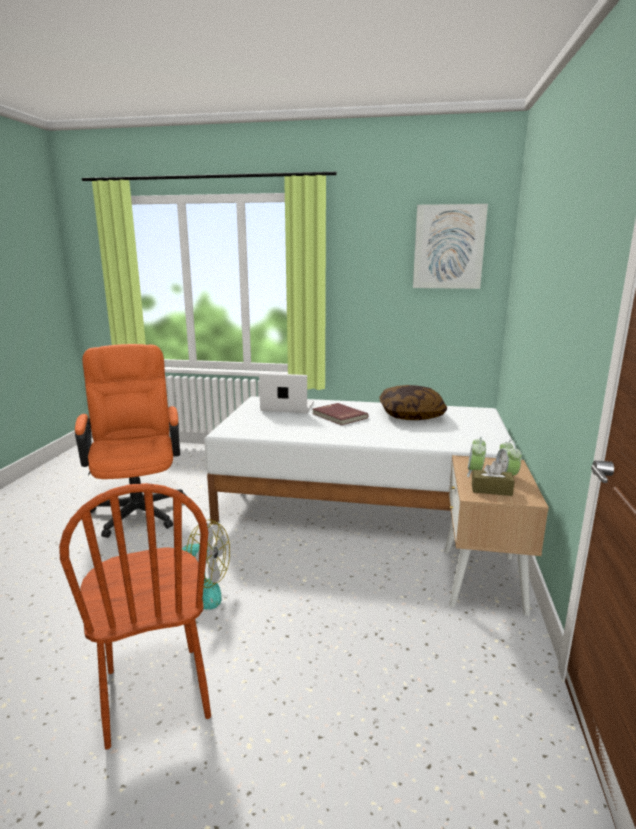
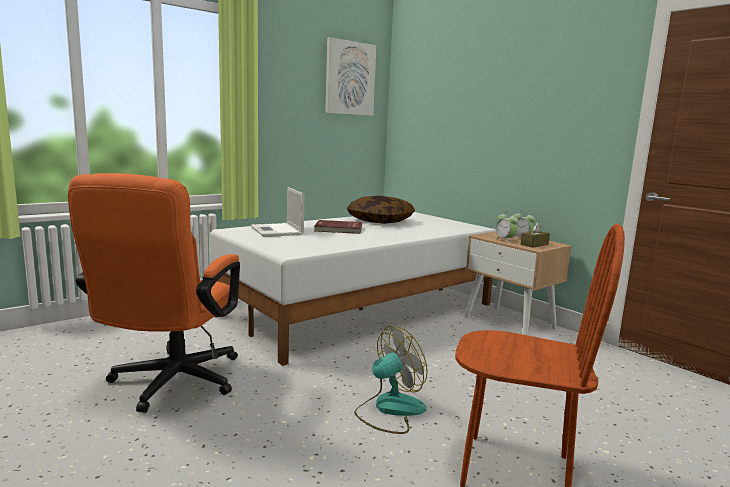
camera: 50 degrees left, 5 degrees down
orange office chair [75,344,187,538] -> orange office chair turned 105 degrees counterclockwise [68,173,240,413]
laptop [259,373,314,413] -> laptop turned 75 degrees counterclockwise [251,187,304,237]

